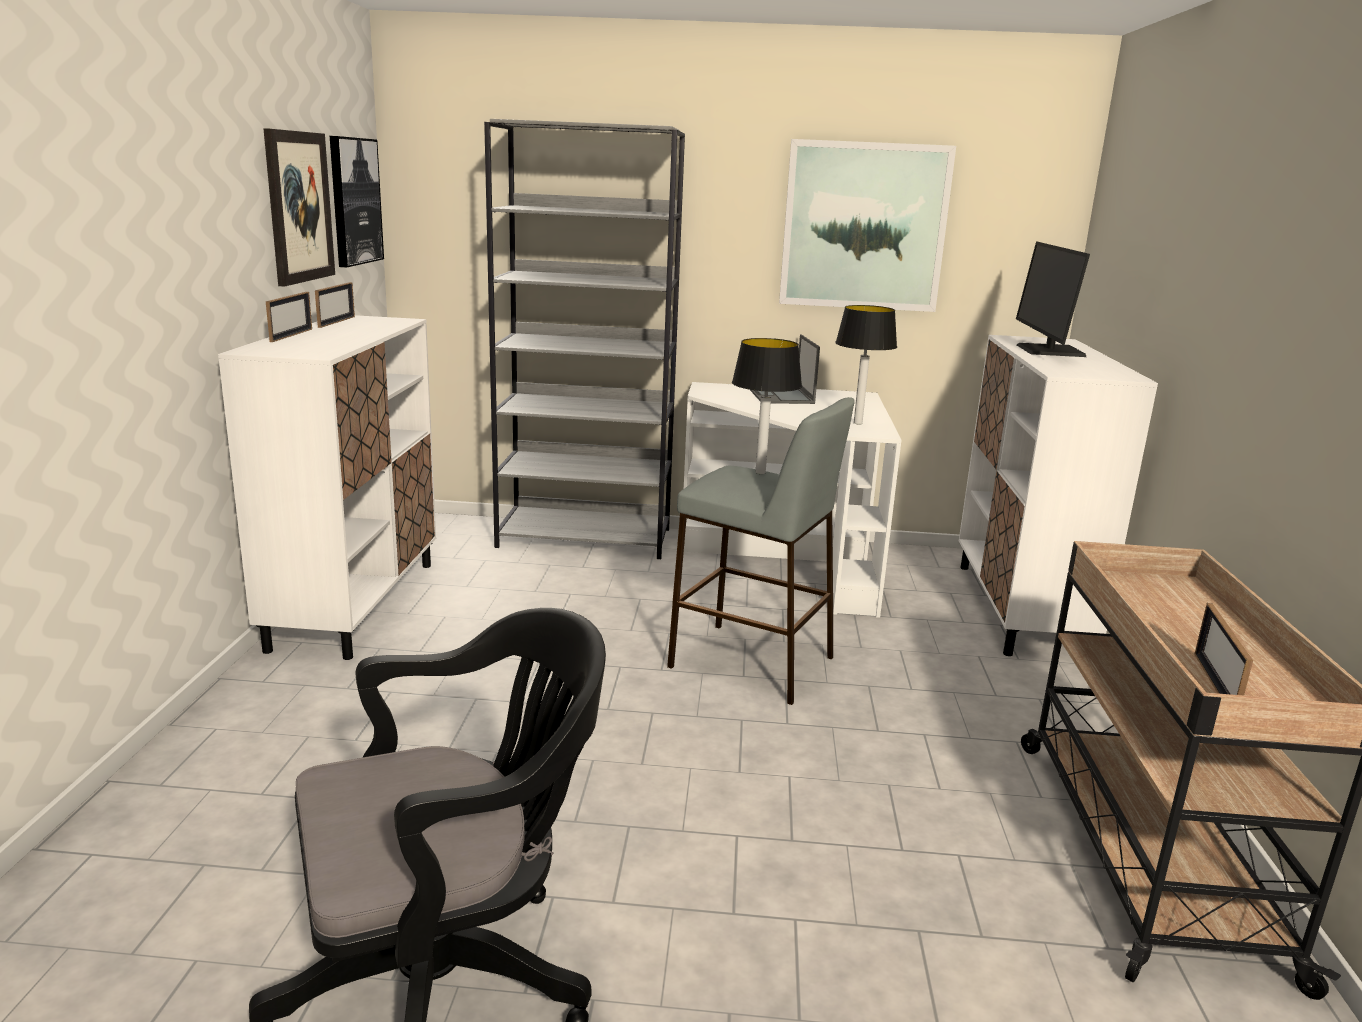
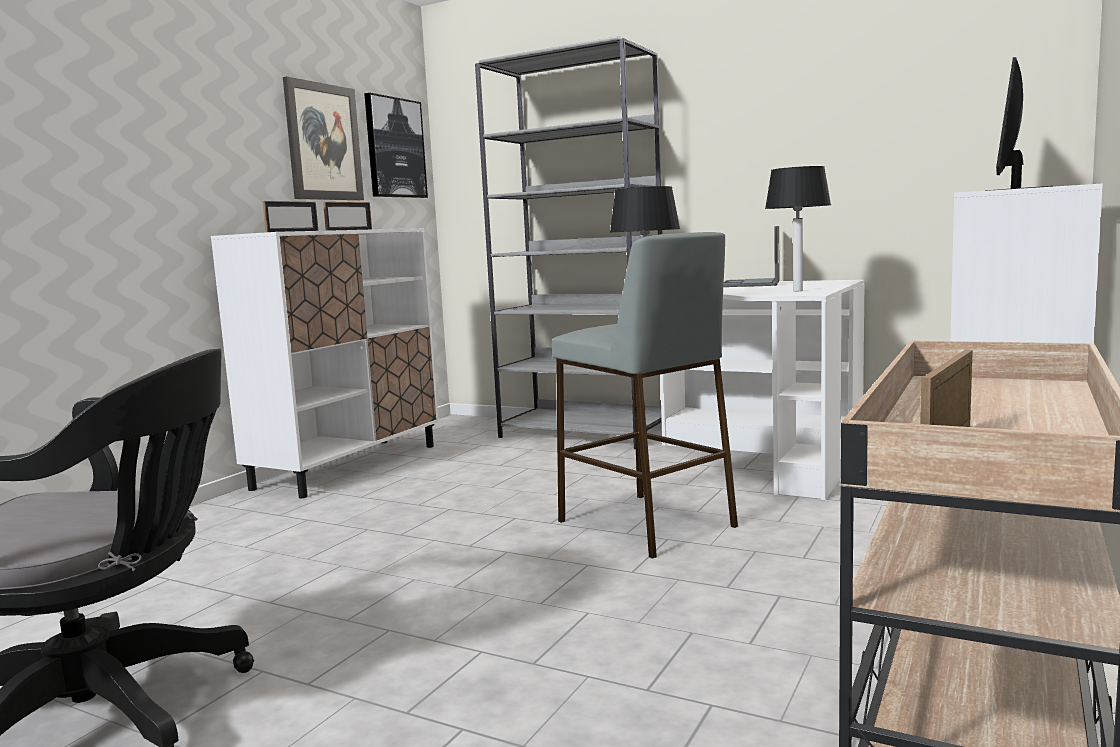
camera: 25 degrees right, 10 degrees down
picture [779,139,956,312] -> none

